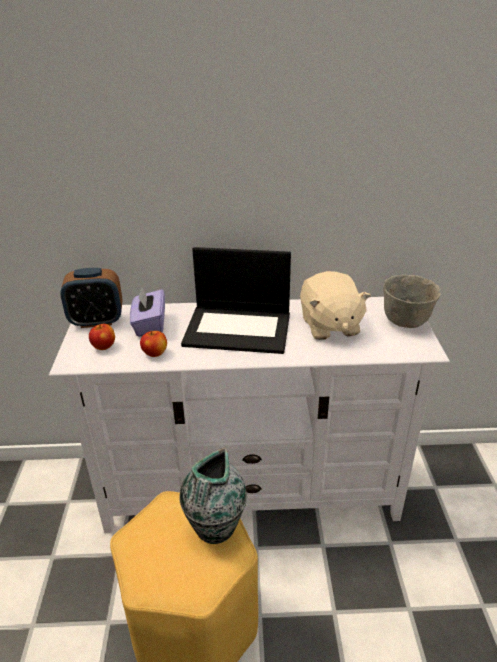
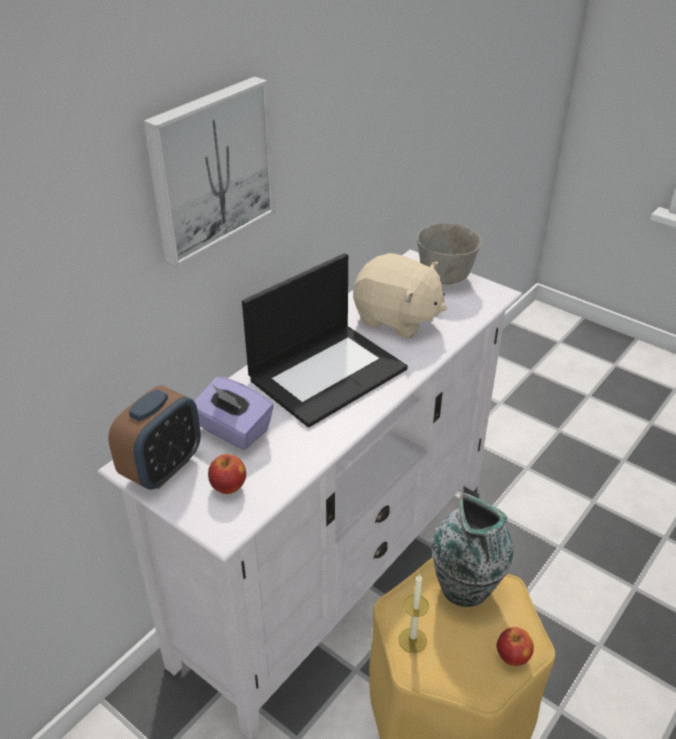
camera: 50 degrees left, 5 degrees up
apple [140,331,167,357] -> apple moved to [497,627,534,666]
none -> picture [143,77,275,267]
none -> candle [398,573,429,653]

